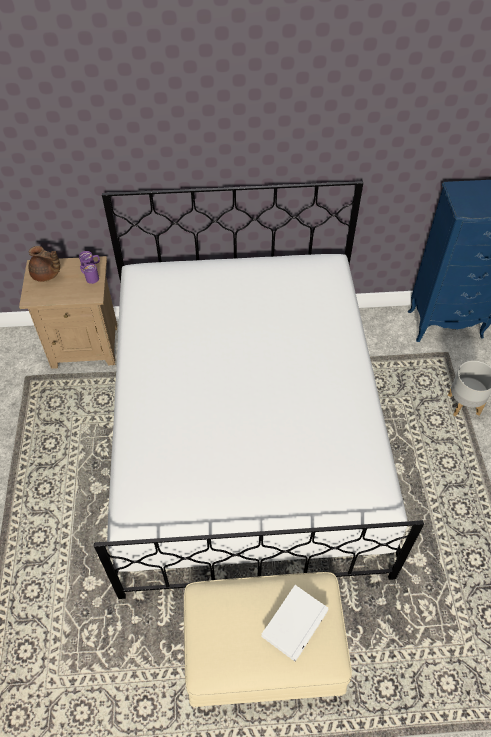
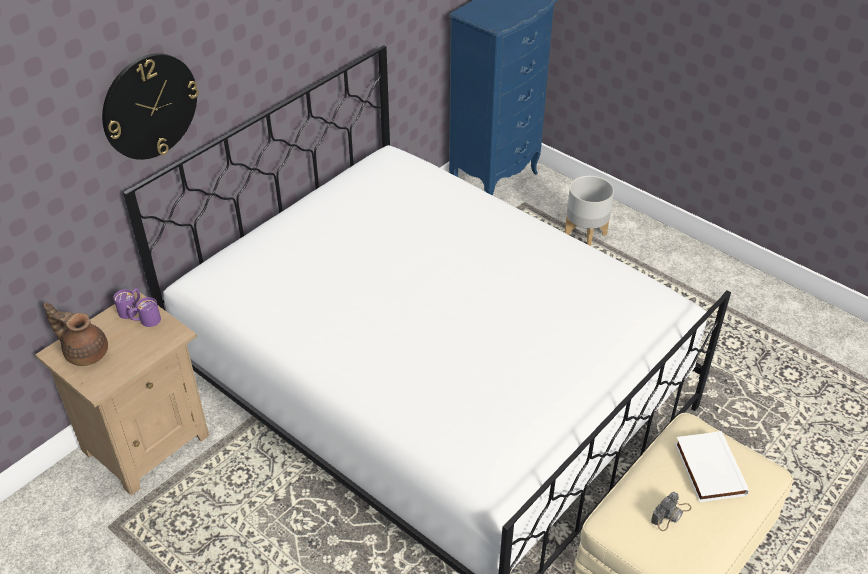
camera: 45 degrees left, 10 degrees down
brown teapot [28,246,60,282] -> brown teapot turned 135 degrees counterclockwise [44,303,108,366]
none -> wall clock [102,53,199,160]
none -> camera [651,492,692,531]

